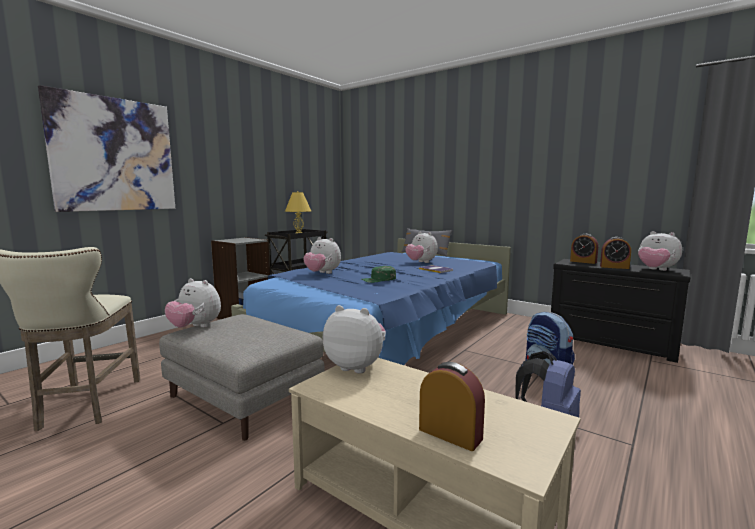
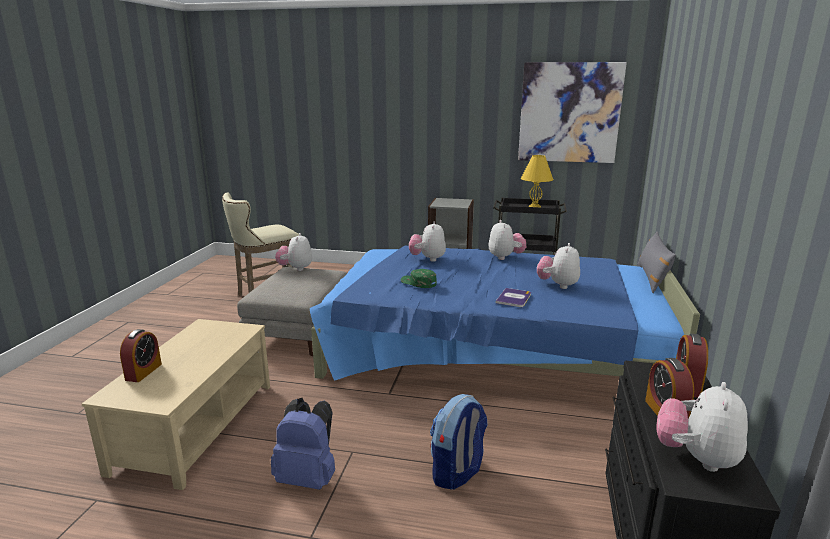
camera: 65 degrees right, 10 degrees up
picture [38,85,175,212] -> picture moved to [518,62,627,163]
plush toy [323,305,386,373] -> plush toy moved to [489,220,526,260]

